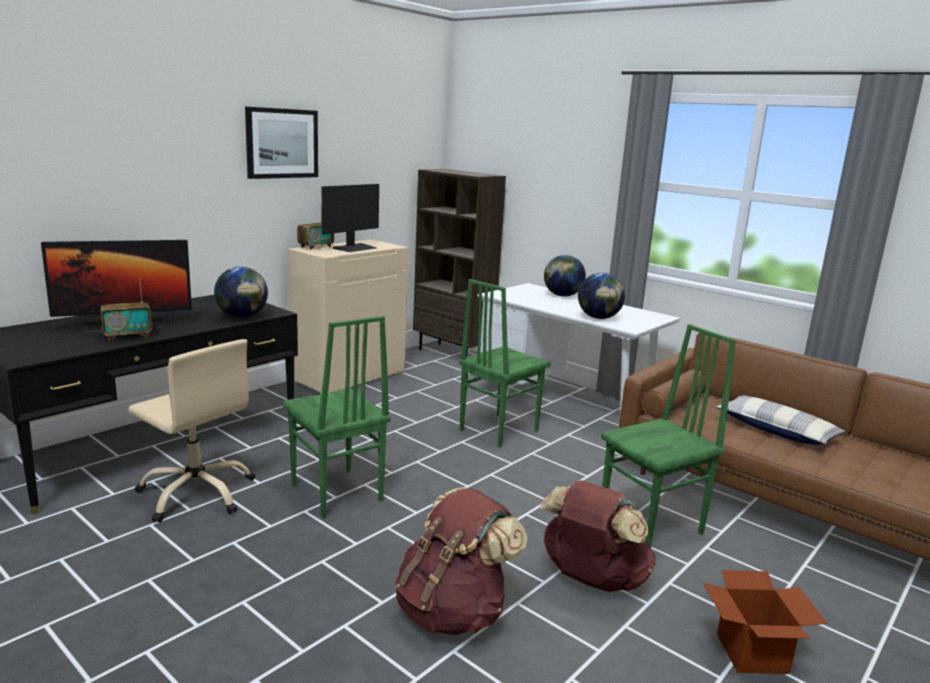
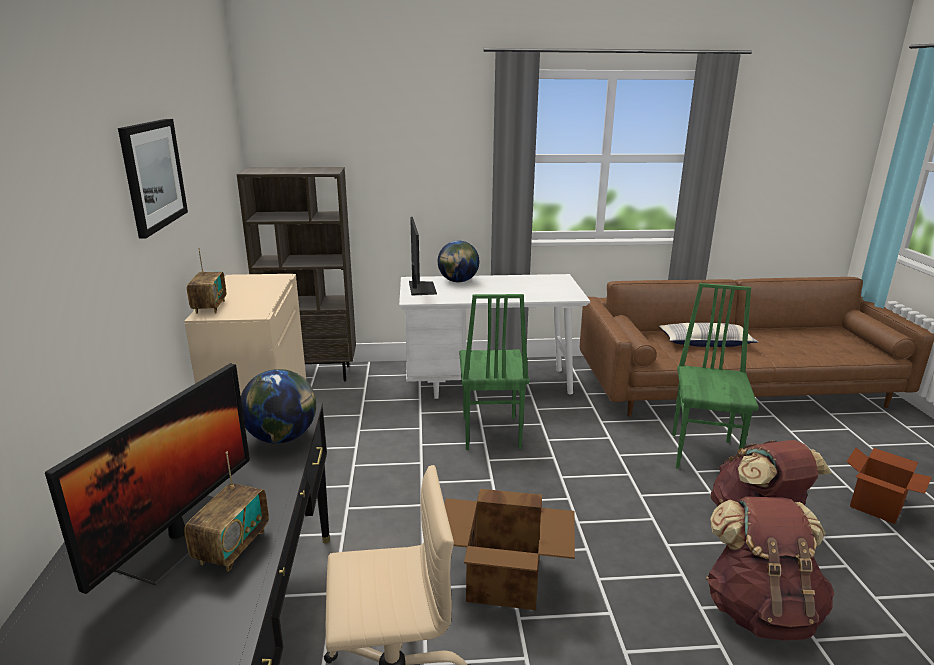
camera: 45 degrees left, 5 degrees up
green chair [283,316,391,519] -> cardboard box [445,489,575,610]
monitor [322,184,379,252] -> monitor moved to [409,217,437,296]
globe [578,273,625,319] -> none

